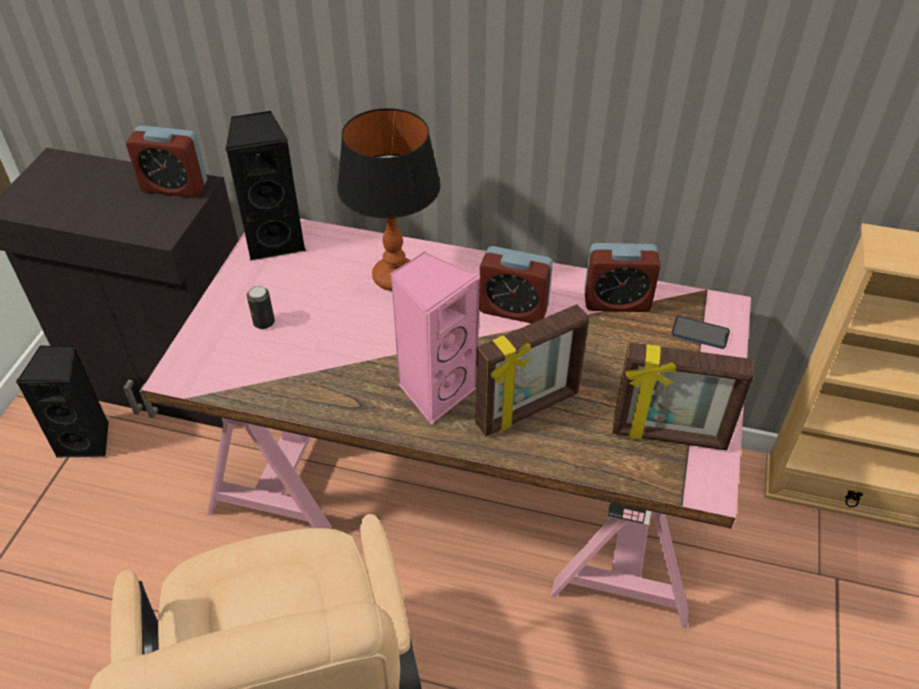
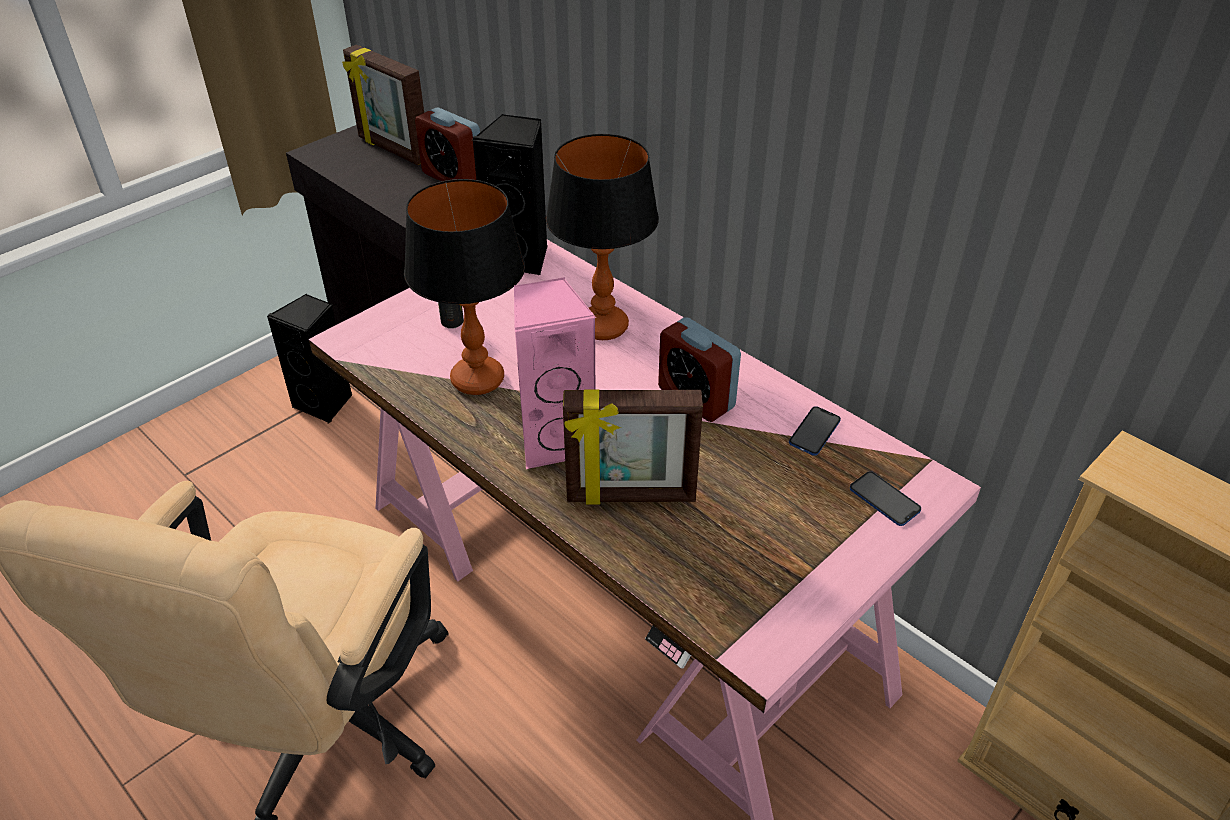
camera: 30 degrees right, 5 degrees down
alarm clock [584,243,661,312] -> phone [789,406,841,456]
picture frame [612,342,754,451] -> picture frame moved to [342,45,424,165]
none -> table lamp [404,179,525,395]

